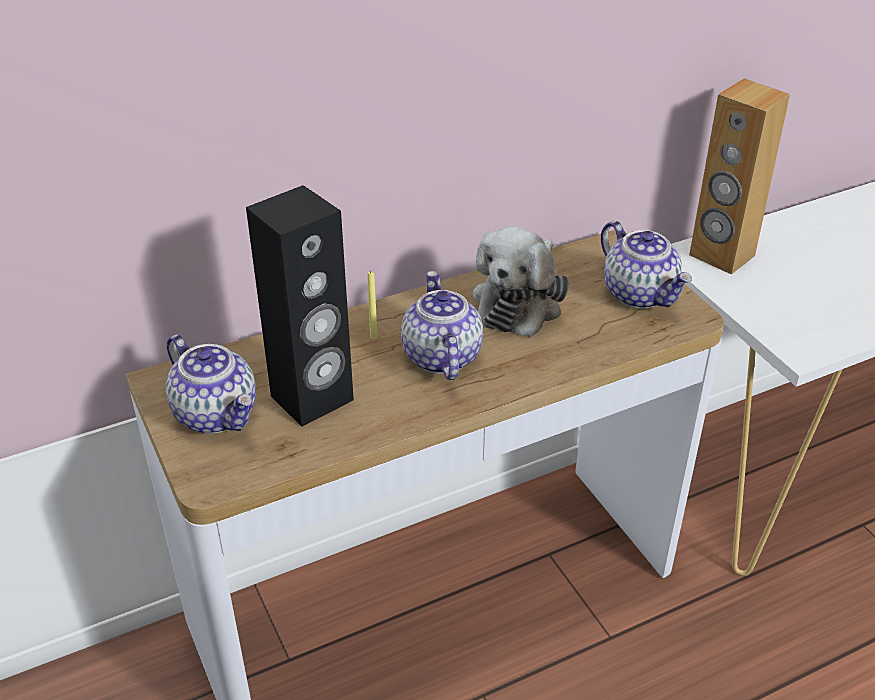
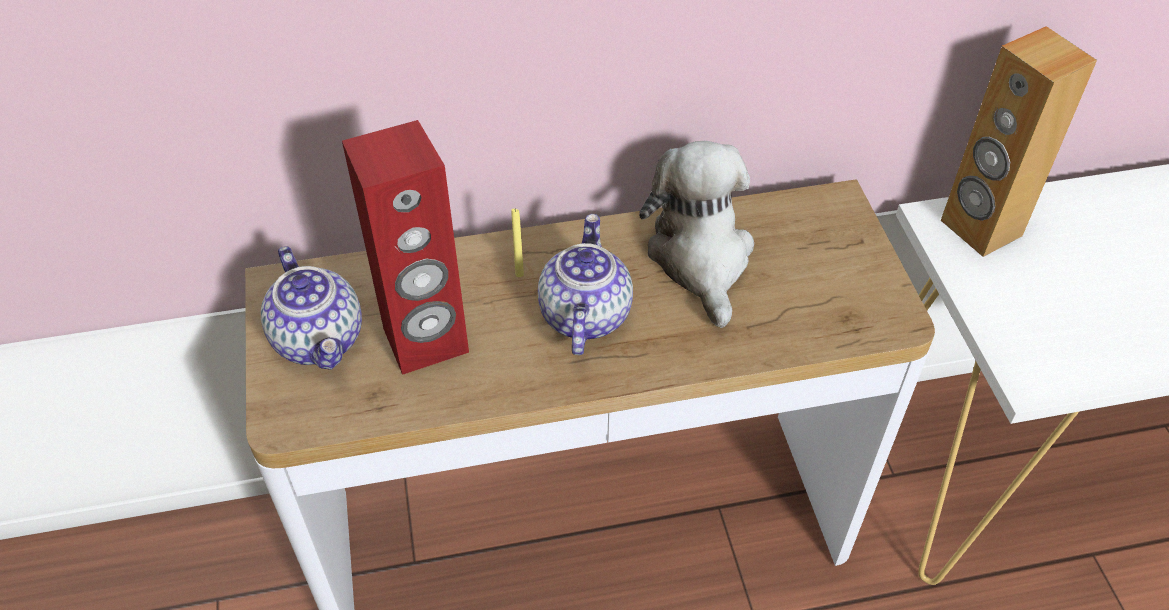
camera: 15 degrees right, 10 degrees up
black speaker [246,185,354,427] -> red speaker [342,120,469,375]
plush toy [473,227,569,337] -> plush toy turned 135 degrees clockwise [639,141,754,328]
teapot [601,221,692,309] -> none

